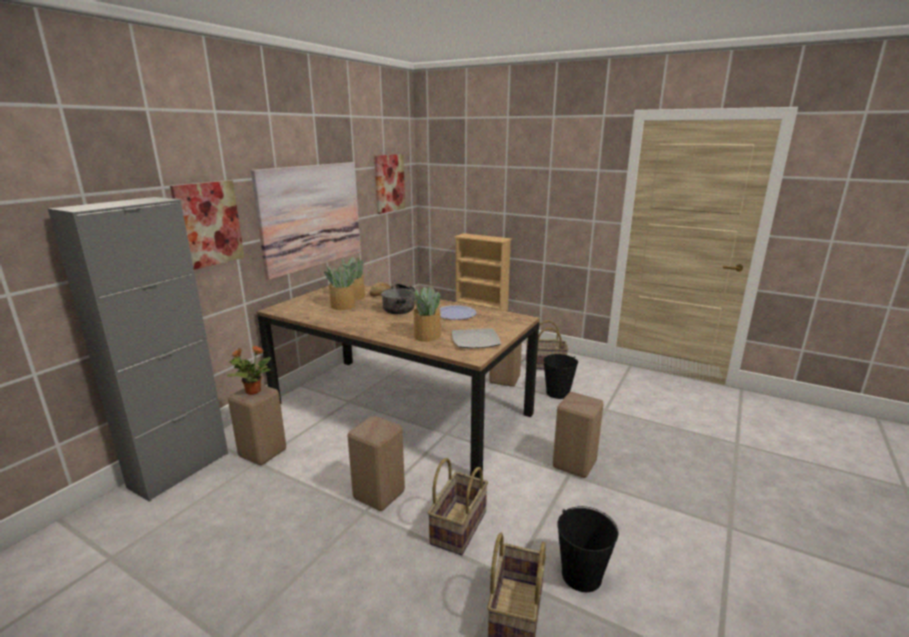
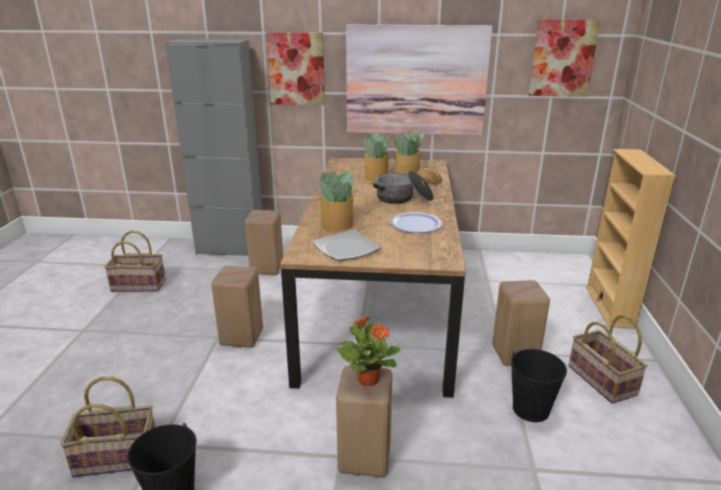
camera: 65 degrees right, 5 degrees up
potted plant [227,346,271,395] -> potted plant moved to [337,316,400,386]
basket [428,458,488,555] -> basket moved to [104,230,166,292]

